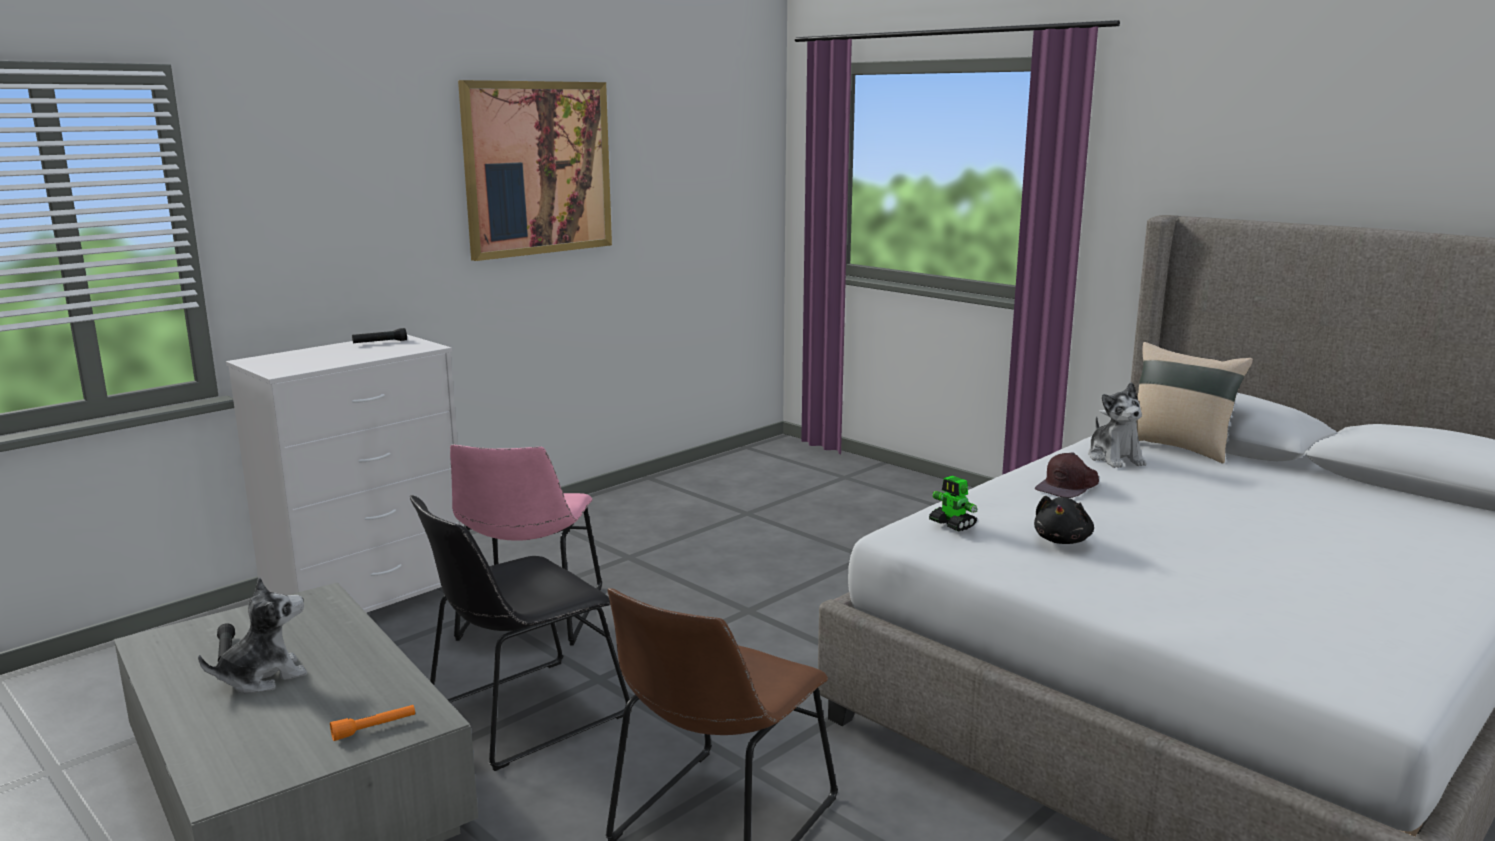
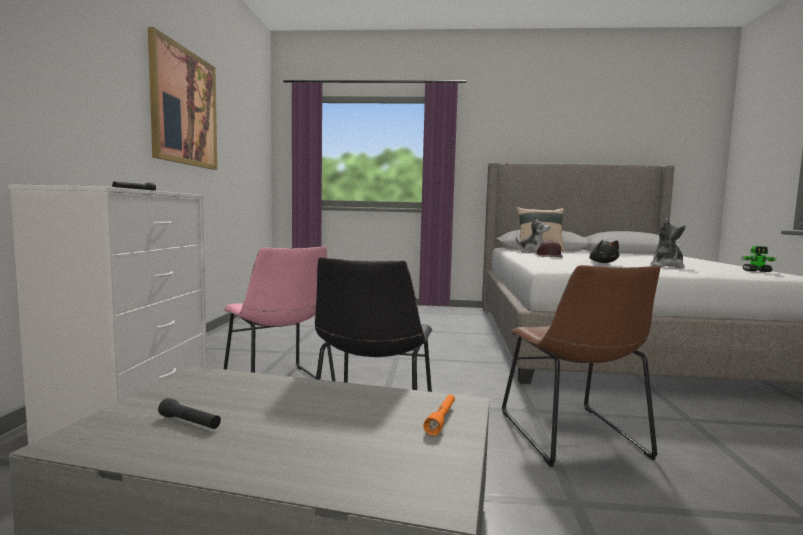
camera: 40 degrees left, 10 degrees down
plush toy [198,577,307,694] -> plush toy moved to [650,218,686,268]
toy robot [929,476,978,531] -> toy robot moved to [741,246,777,272]

